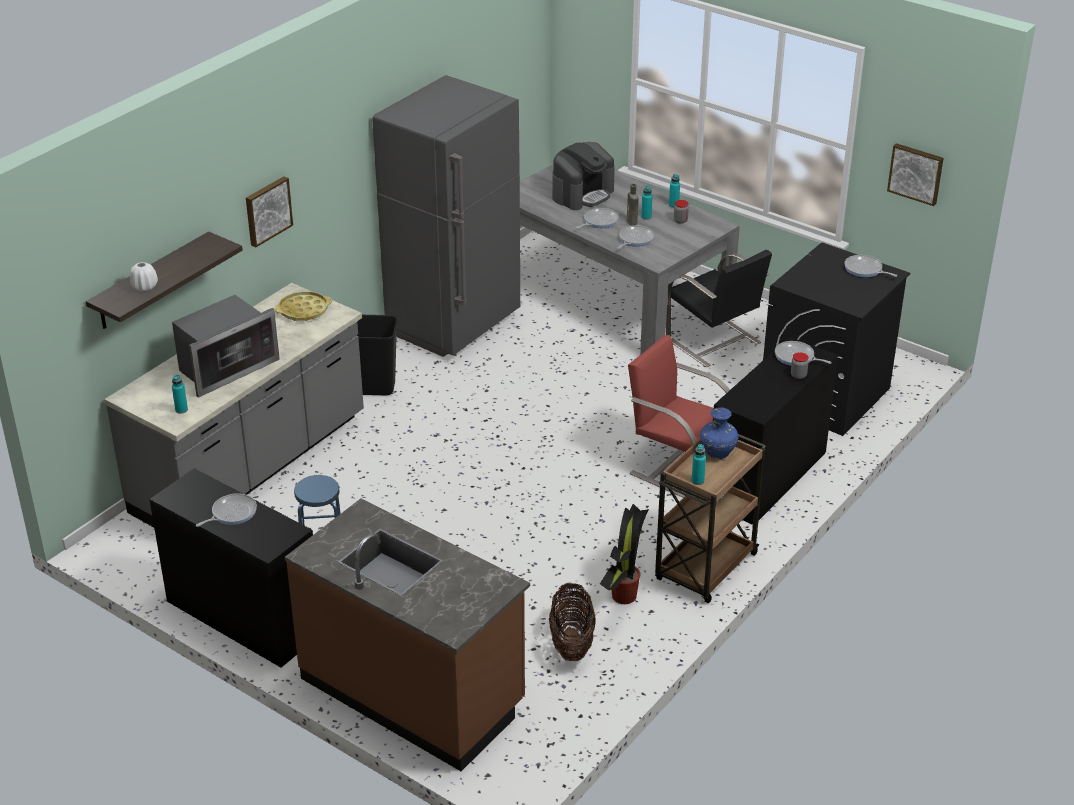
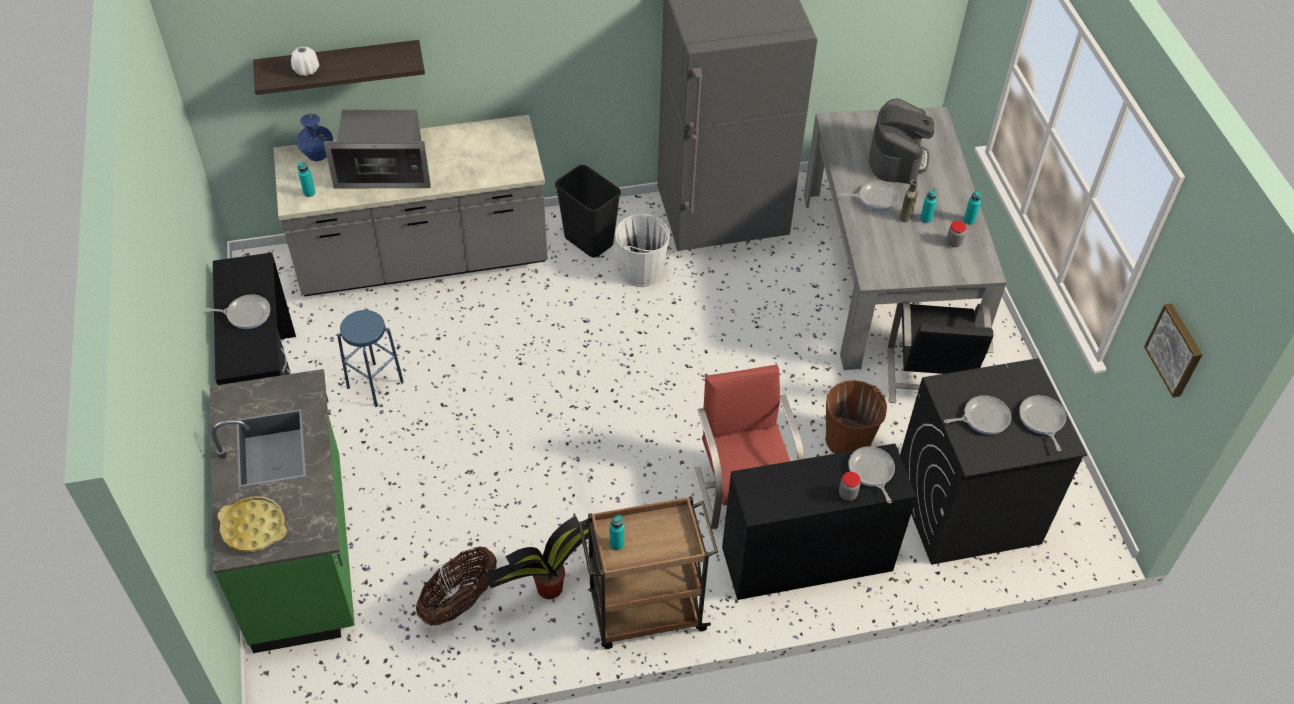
camera: 40 degrees right, 15 degrees up
picture [246,176,293,247] -> none
yellow tray [274,291,332,321] -> yellow tray moved to [218,496,287,552]
brown counter [285,498,530,771] -> green counter [210,369,355,653]
coffee machine [552,142,615,210] -> coffee machine turned 75 degrees counterclockwise [869,99,934,184]
frying pan [617,225,654,249] -> frying pan moved to [944,395,1011,435]
blue vase [700,407,738,459] -> blue vase moved to [296,114,333,161]
none -> white bucket [615,214,670,287]
none -> brown bucket [825,380,887,454]

